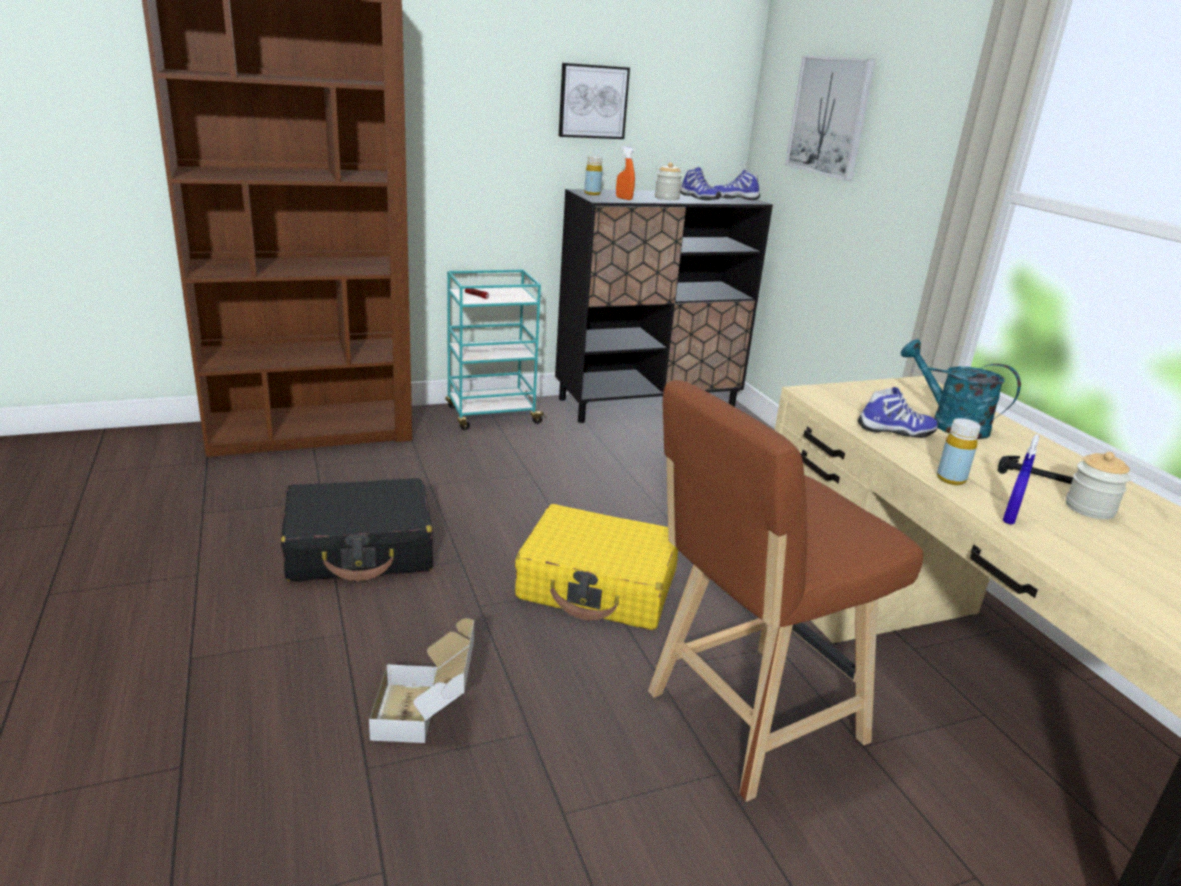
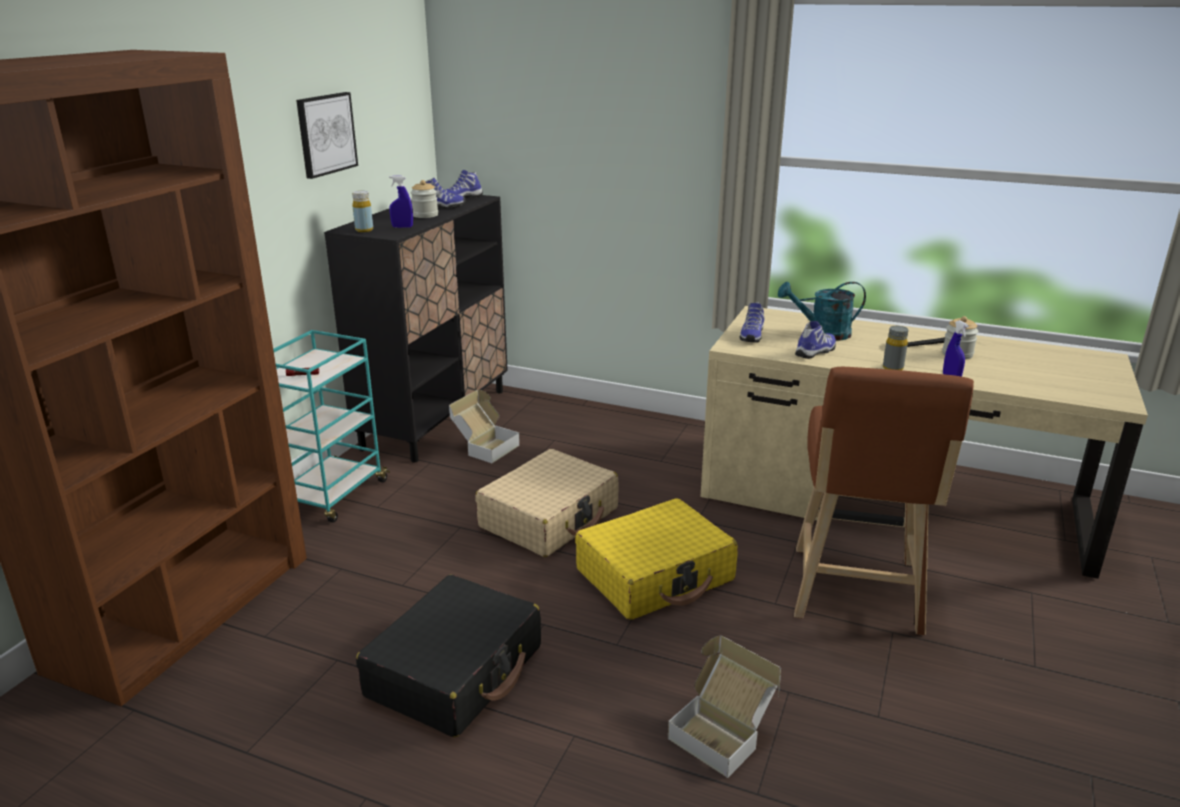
camera: 45 degrees left, 0 degrees up
orange spray bottle [616,147,635,200] -> blue spray bottle [389,175,413,228]
picture [785,56,876,181] -> none
yellow bottle [937,418,981,485] -> grey bottle [883,326,908,370]
none -> cardboard box [449,389,520,463]
none -> beige suitcase [476,449,619,557]
none -> shoe [739,302,765,343]

